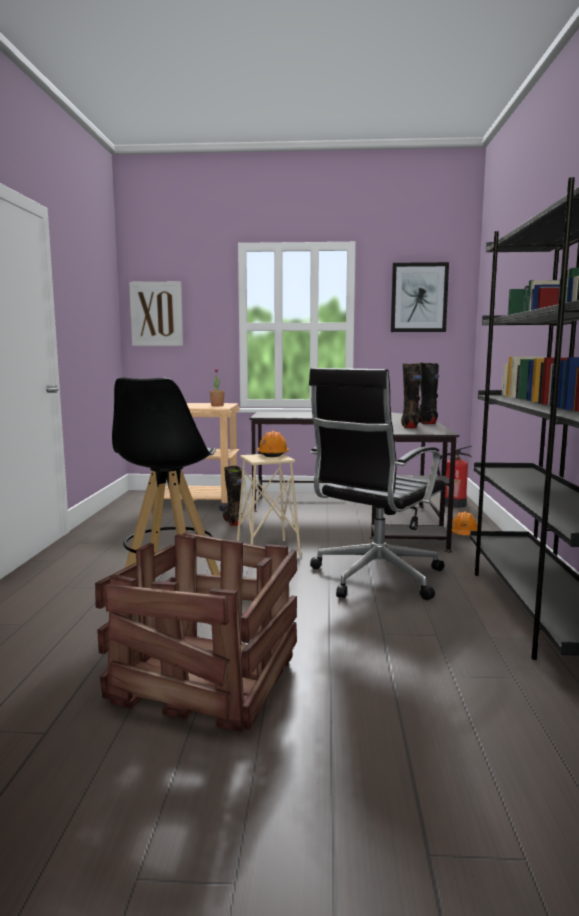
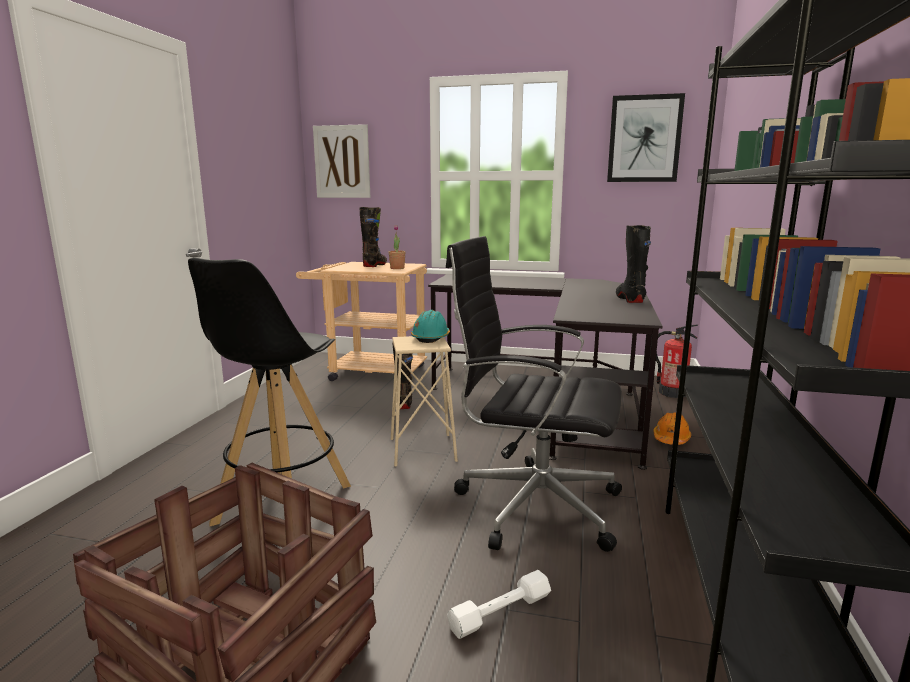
camera: 10 degrees right, 5 degrees up
orange hard hat [257,431,289,457] -> turquoise hard hat [411,310,450,343]
black office chair [309,368,446,600] -> black office chair turned 60 degrees clockwise [446,236,622,552]
black boot [401,363,422,428] -> black boot moved to [359,207,387,267]
none -> white dumbbell [447,570,551,639]

